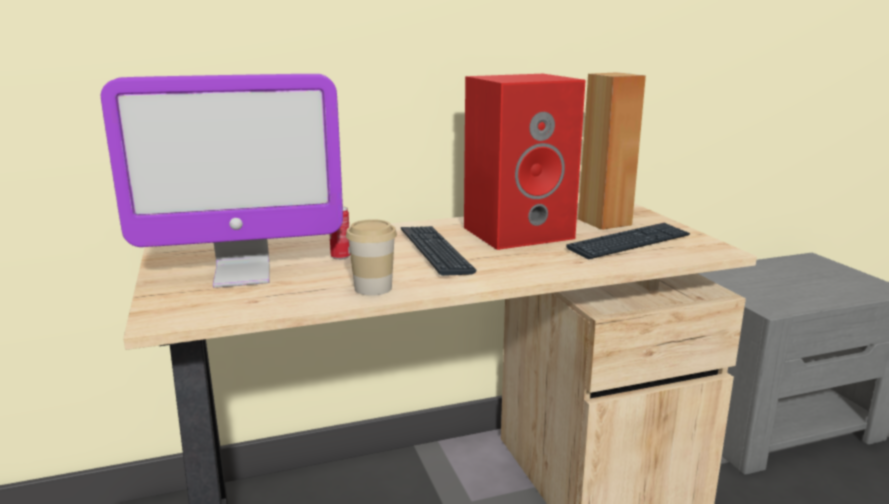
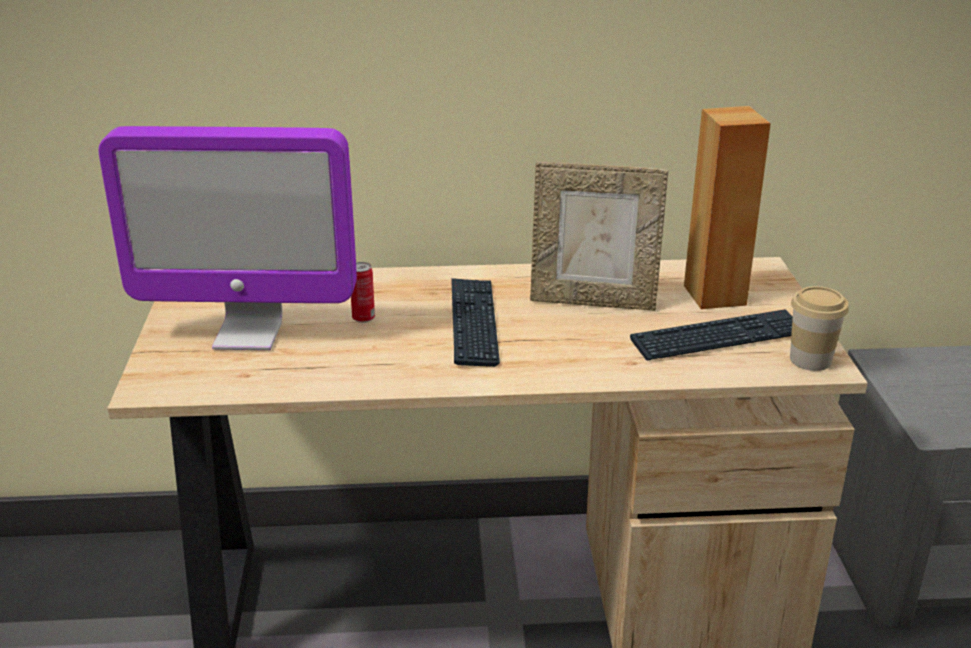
camera: 15 degrees right, 10 degrees up
cup [346,219,397,296] -> cup moved to [790,286,849,371]
red speaker [464,74,586,250] -> picture frame [530,162,668,311]

